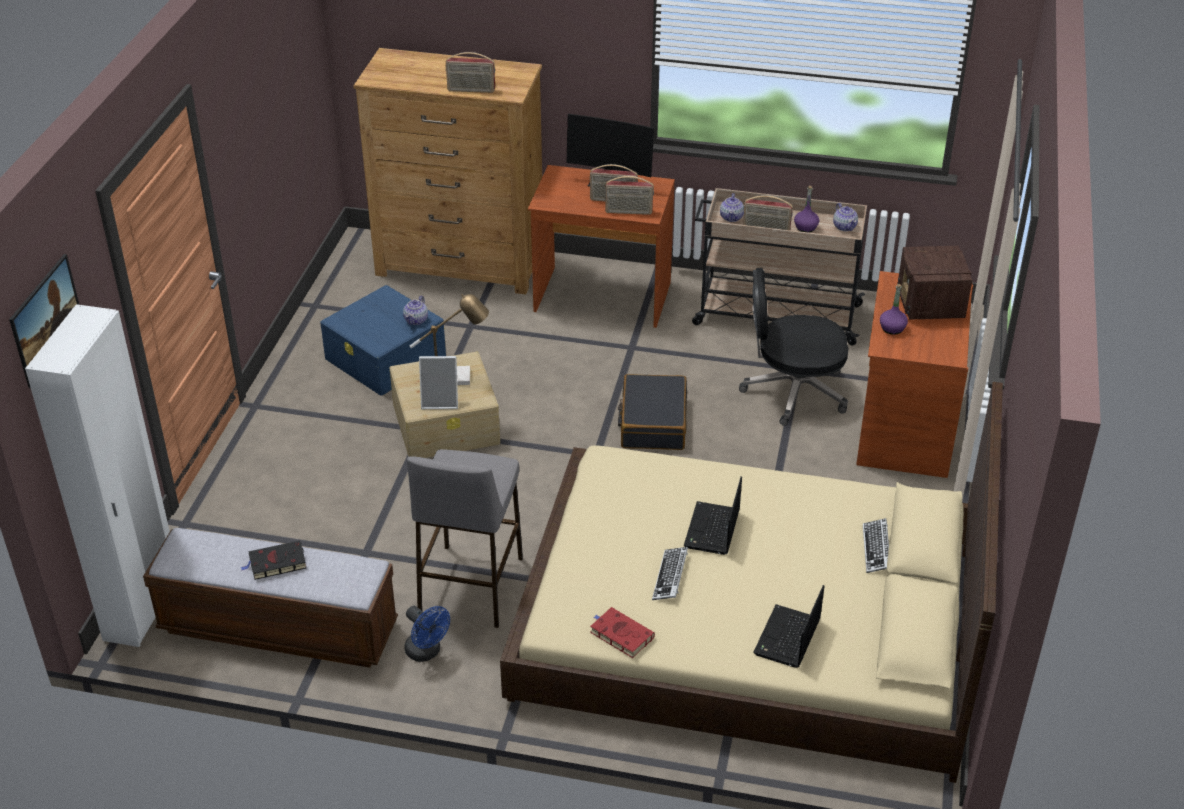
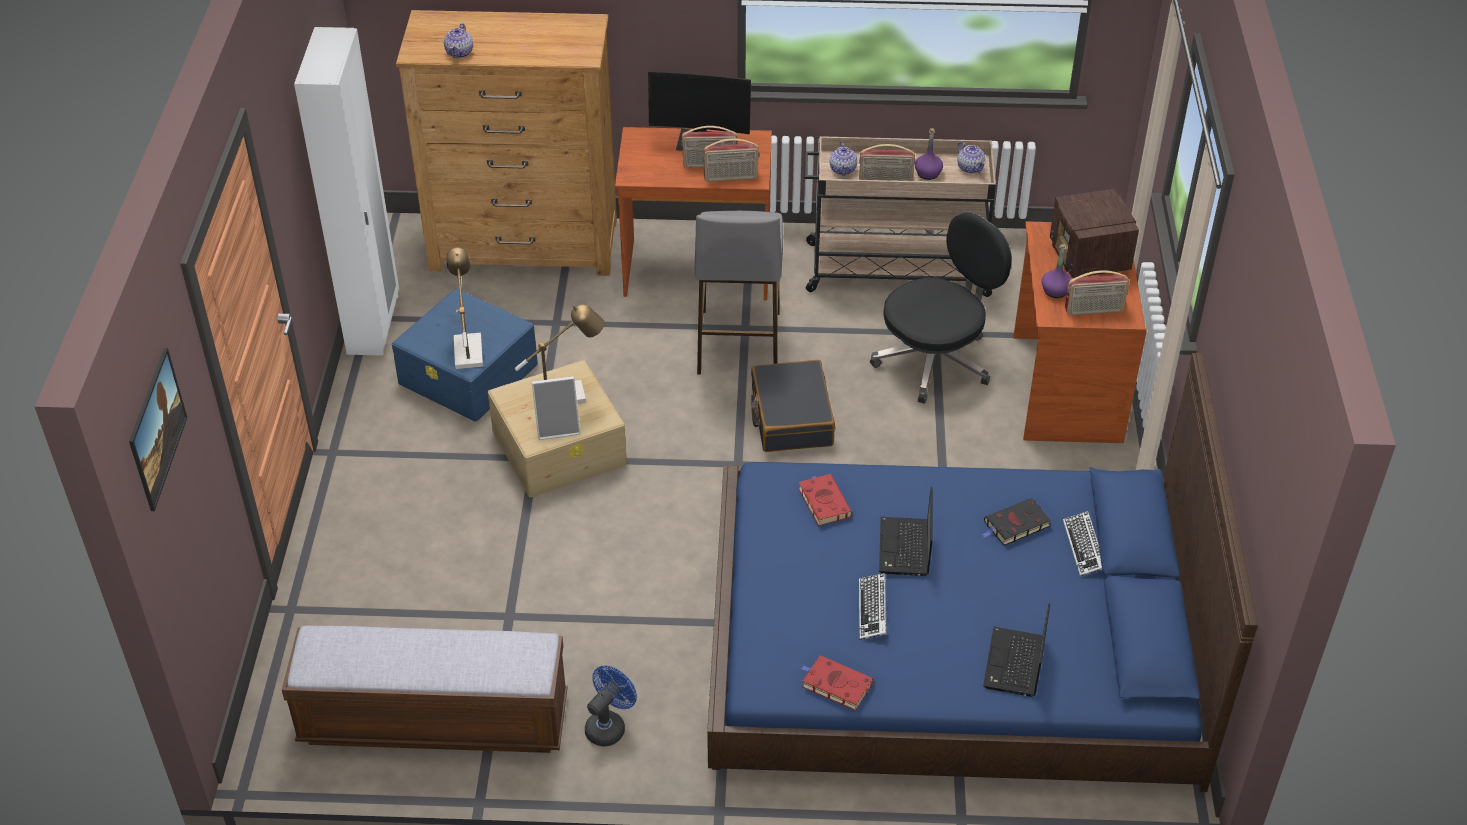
camera: 10 degrees left, 5 degrees up
white wardrobe [25,304,170,647] -> white wardrobe moved to [294,27,399,356]
black book [241,541,306,580] -> black book moved to [981,498,1051,546]
teapot [403,296,428,325] -> teapot moved to [444,23,473,58]
blue fan [404,606,450,662] -> blue fan turned 90 degrees counterclockwise [585,666,637,747]
grey stool [407,449,523,628] -> grey stool moved to [694,211,783,374]
radio [446,52,495,93] -> radio moved to [1065,270,1129,315]
beige bed [500,382,1003,783] -> blue bed [707,353,1258,792]
black office chair [739,268,848,426] -> black office chair turned 150 degrees clockwise [870,212,1012,404]
none -> table lamp [446,247,483,369]
none -> red book [798,474,852,526]

